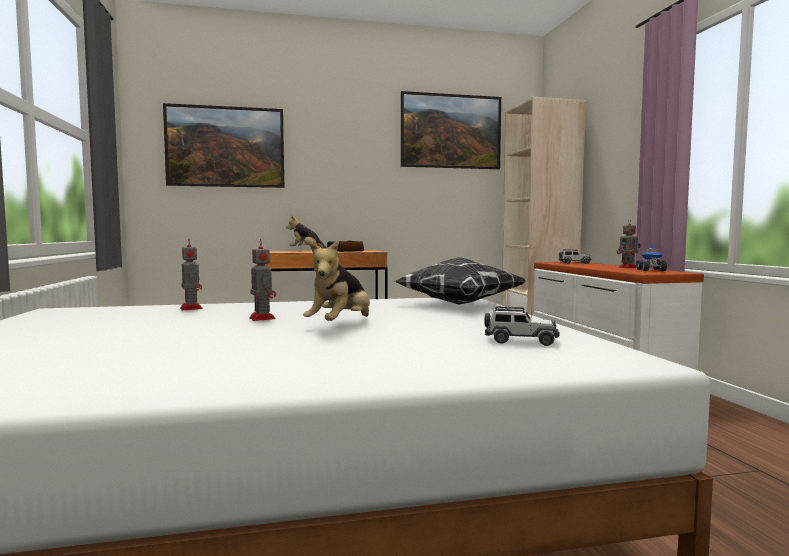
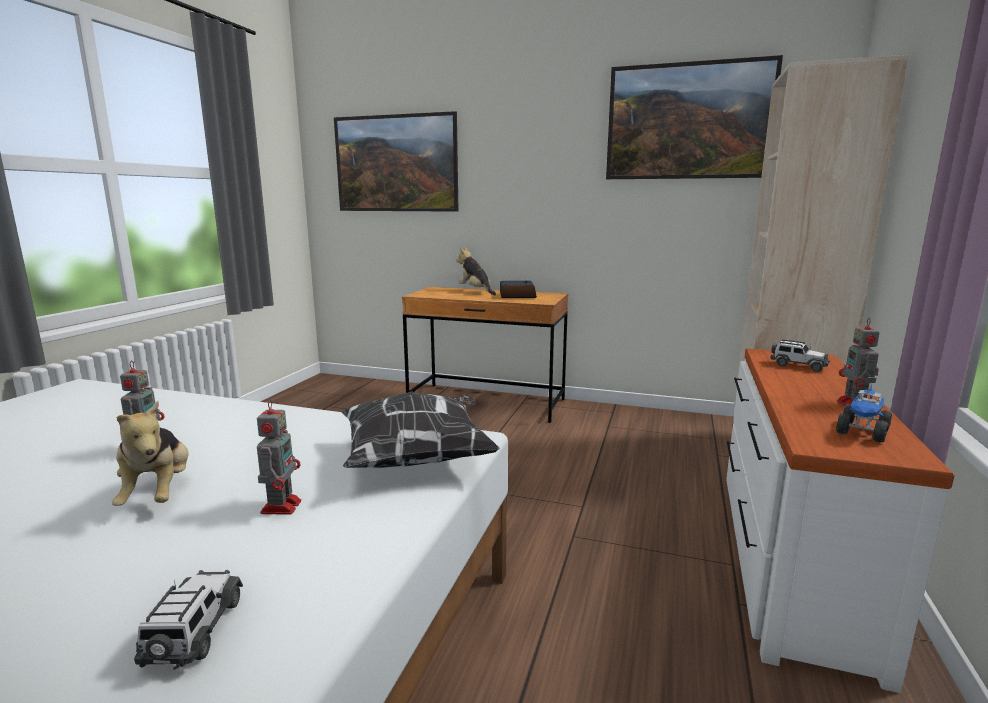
camera: 30 degrees right, 10 degrees up
toy robot [180,240,203,310] -> toy robot moved to [257,399,301,515]
plush toy [303,240,370,321] -> plush toy turned 75 degrees counterclockwise [112,401,189,506]
toy car [484,306,560,346] -> toy car turned 135 degrees counterclockwise [134,570,243,670]

